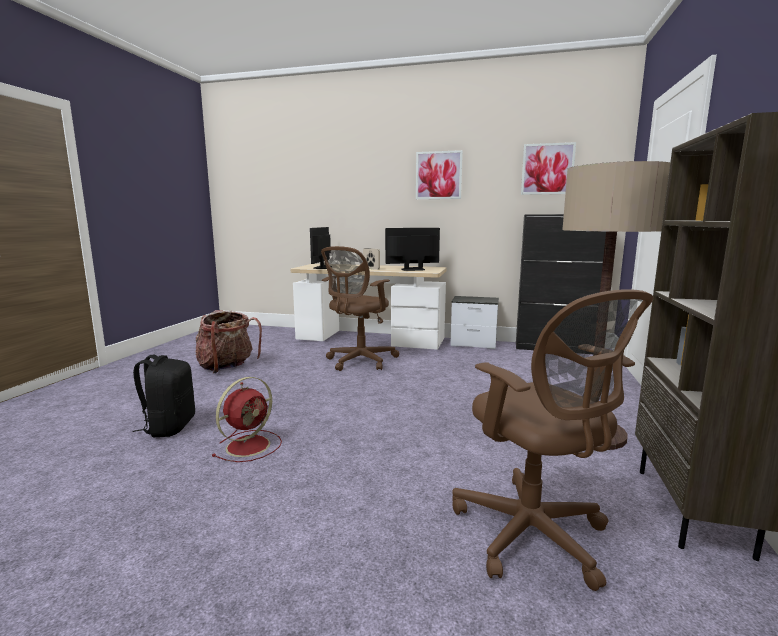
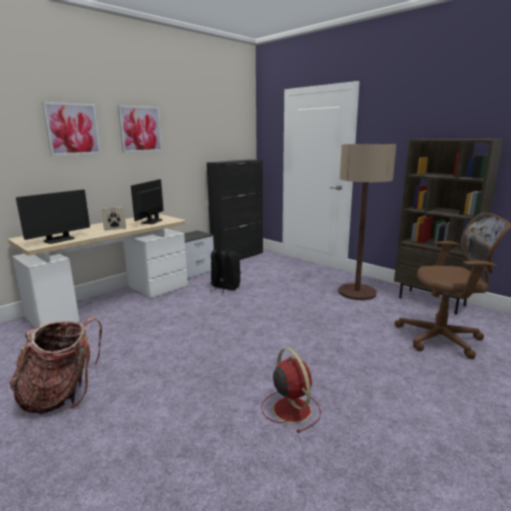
camera: 60 degrees left, 5 degrees up
black backpack [132,355,195,437] -> black backpack moved to [210,248,241,293]
monitor [310,227,331,269] -> monitor turned 90 degrees counterclockwise [16,190,90,244]
brown office chair [321,246,400,371] -> none
picture [521,142,576,195] -> picture moved to [42,102,101,156]

